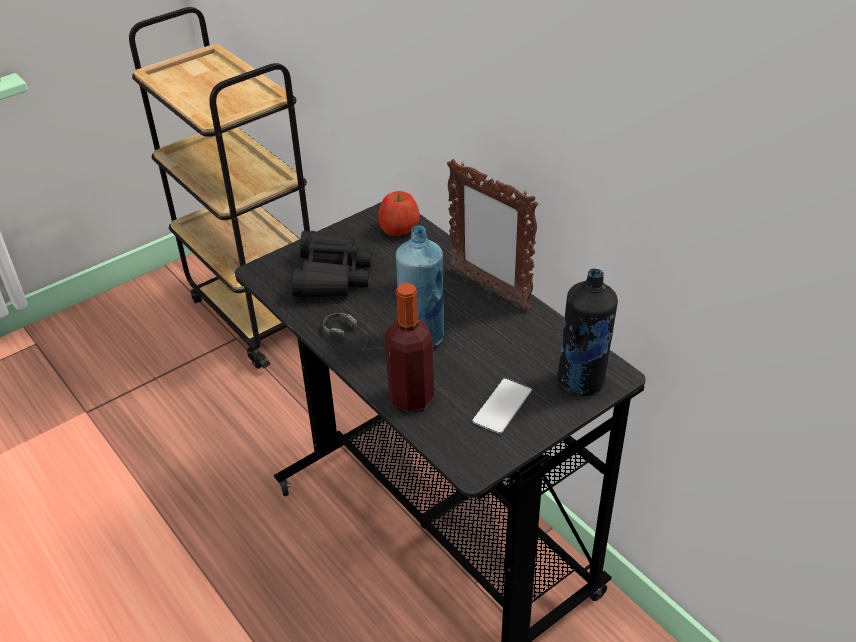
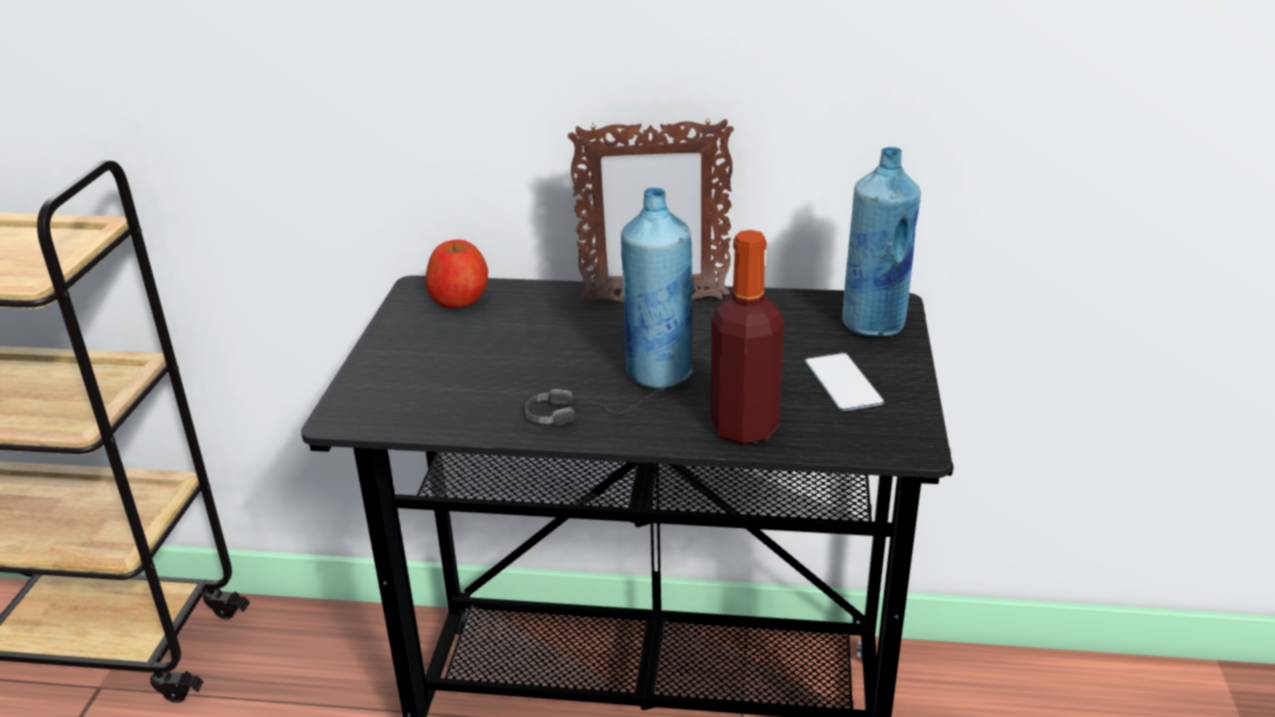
camera: 45 degrees left, 10 degrees down
black binoculars [292,231,371,298] -> none
black bottle [558,269,618,396] -> blue bottle [842,147,921,337]

